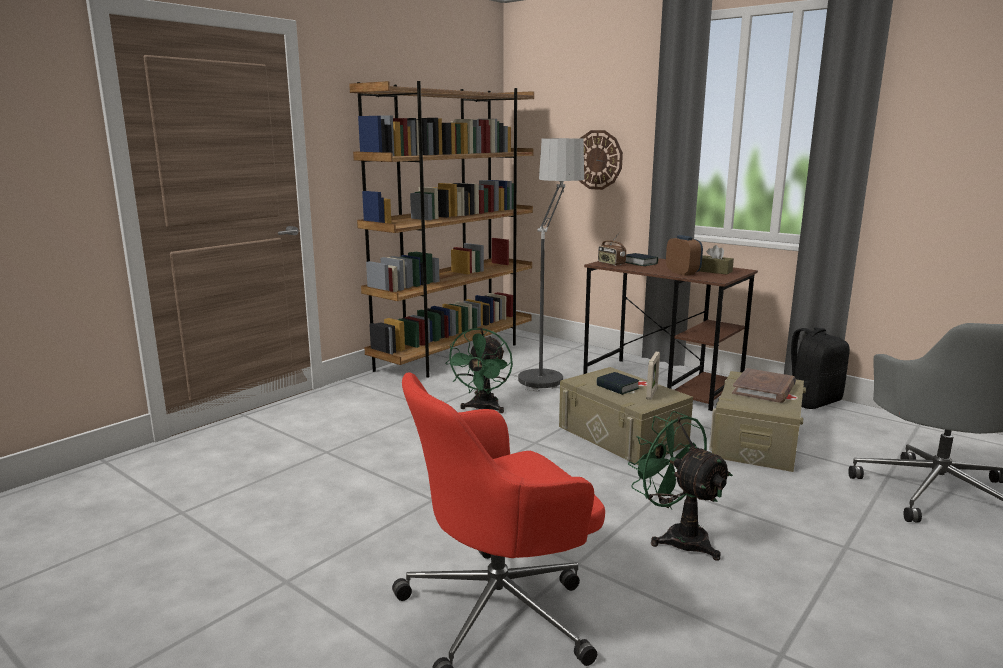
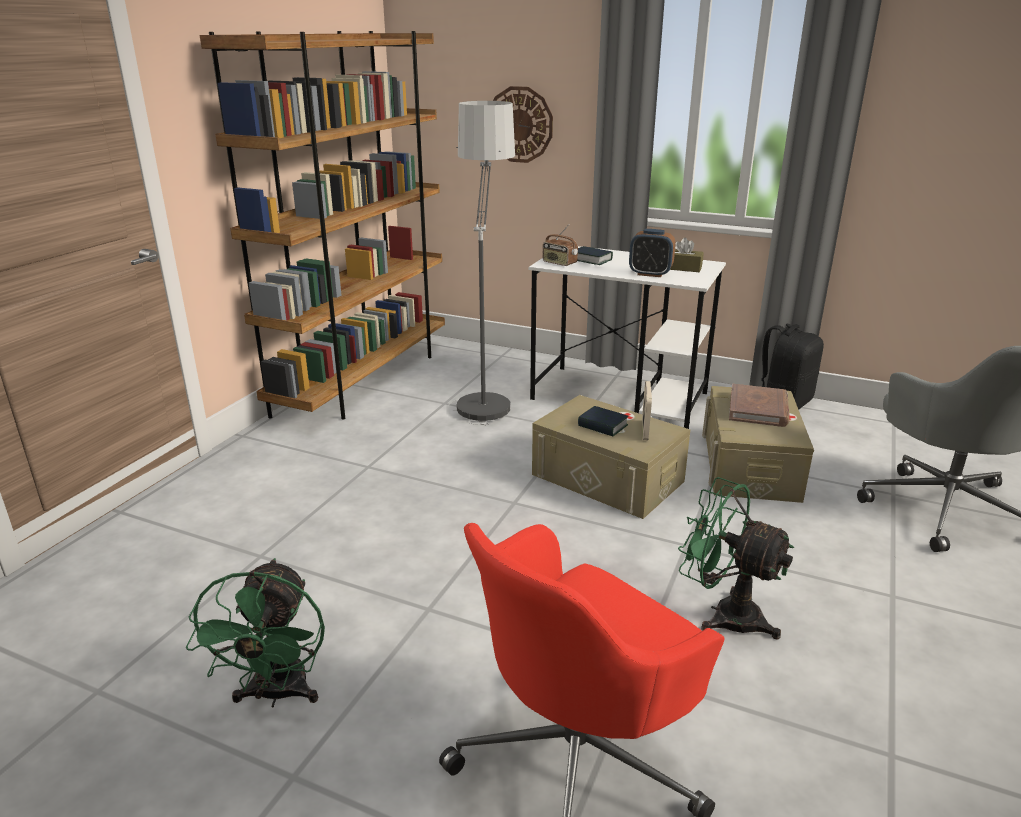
camera: 15 degrees left, 10 degrees up
green fan [445,328,513,413] -> green fan moved to [186,558,325,707]
brown desk [583,258,758,411] -> white desk [529,246,726,429]
alarm clock [666,235,703,276] -> alarm clock turned 150 degrees clockwise [629,229,676,277]

